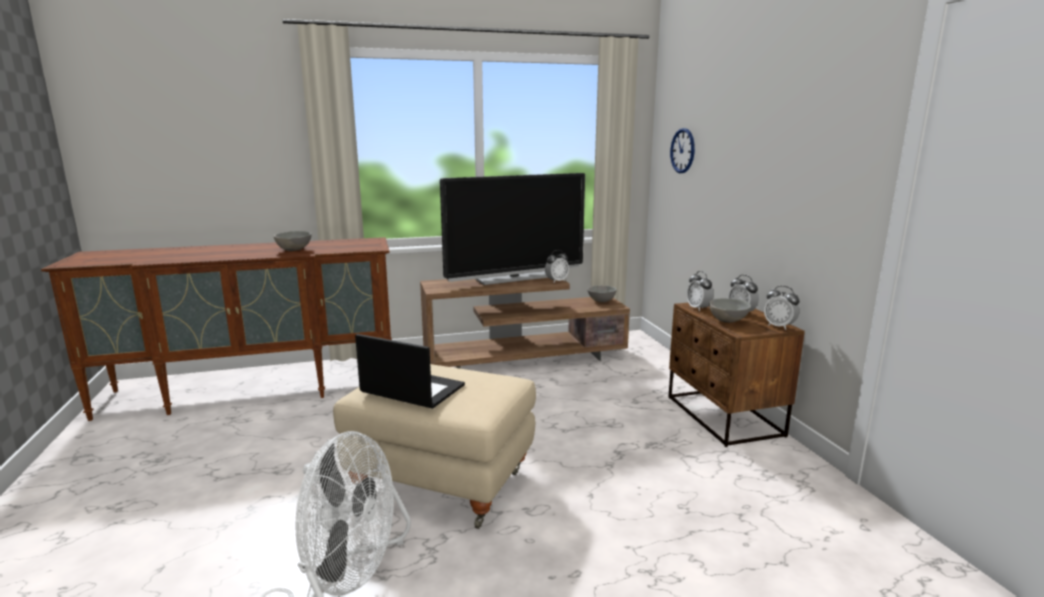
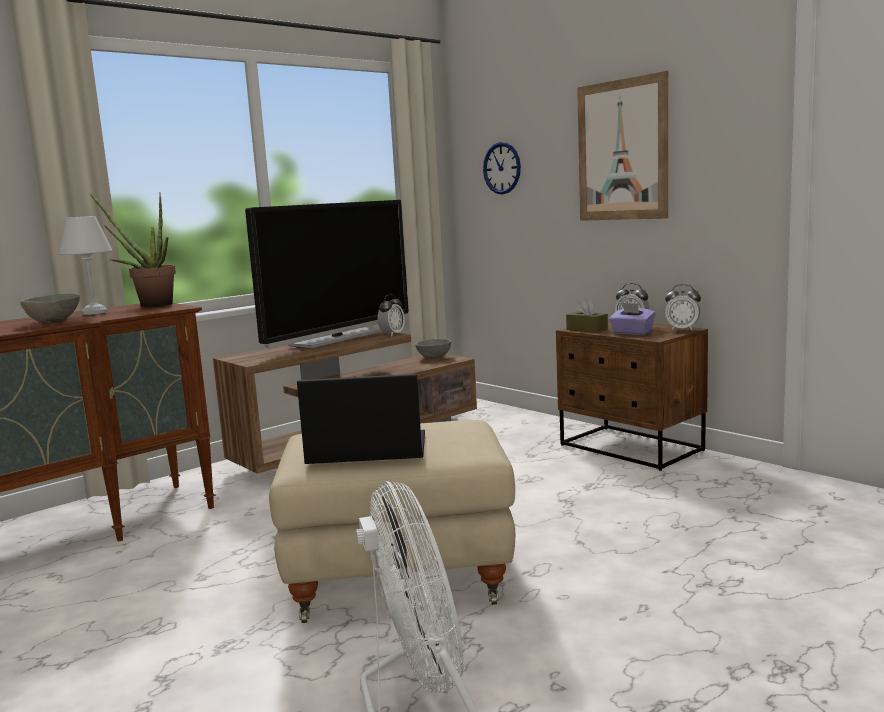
camera: 25 degrees left, 5 degrees down
alarm clock [687,271,714,311] -> brown tissue box [566,299,608,333]
grey bowl [709,298,751,323] -> purple tissue box [609,303,656,335]
none -> white table lamp [59,216,113,315]
none -> potted plant [90,192,176,307]
none -> picture [577,71,668,221]

